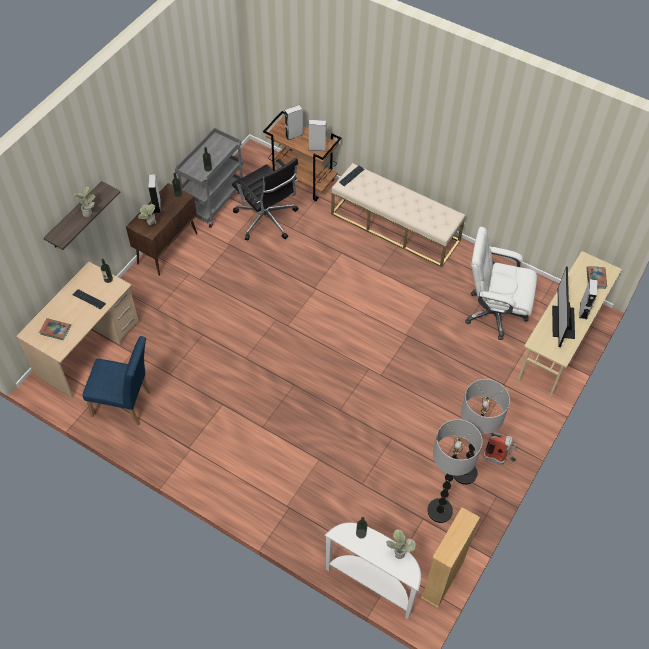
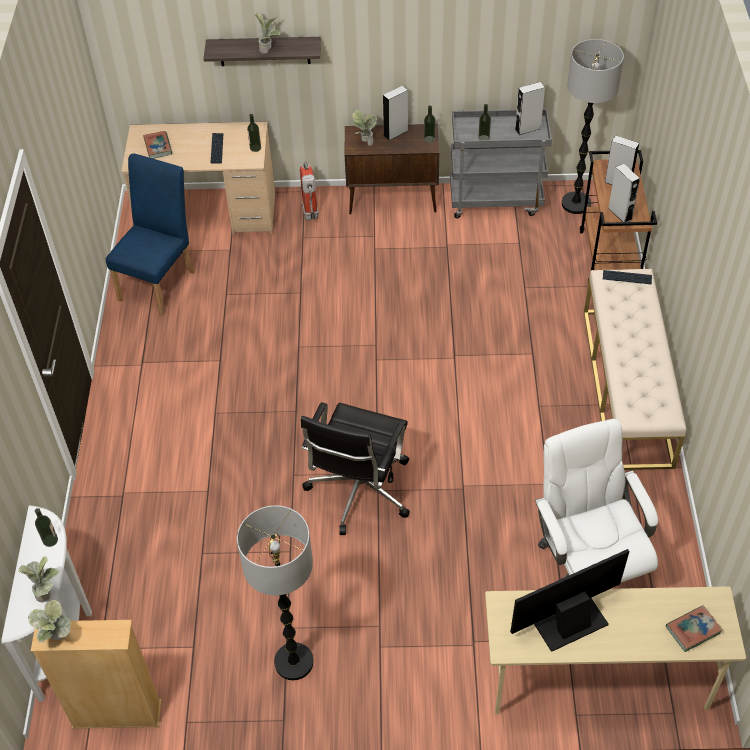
camera: 60 degrees right, 5 degrees down
blue chair [82,336,151,425] -> blue chair turned 135 degrees counterclockwise [106,153,195,315]
black office chair [232,158,299,240] -> black office chair moved to [301,402,410,535]
floor lamp [427,419,483,523] -> floor lamp moved to [562,39,624,214]
fire extinguisher [483,432,517,465] -> fire extinguisher moved to [300,161,319,220]
grey speaker [579,279,598,319] -> grey speaker moved to [515,82,545,135]
none -> potted plant [28,600,71,642]

